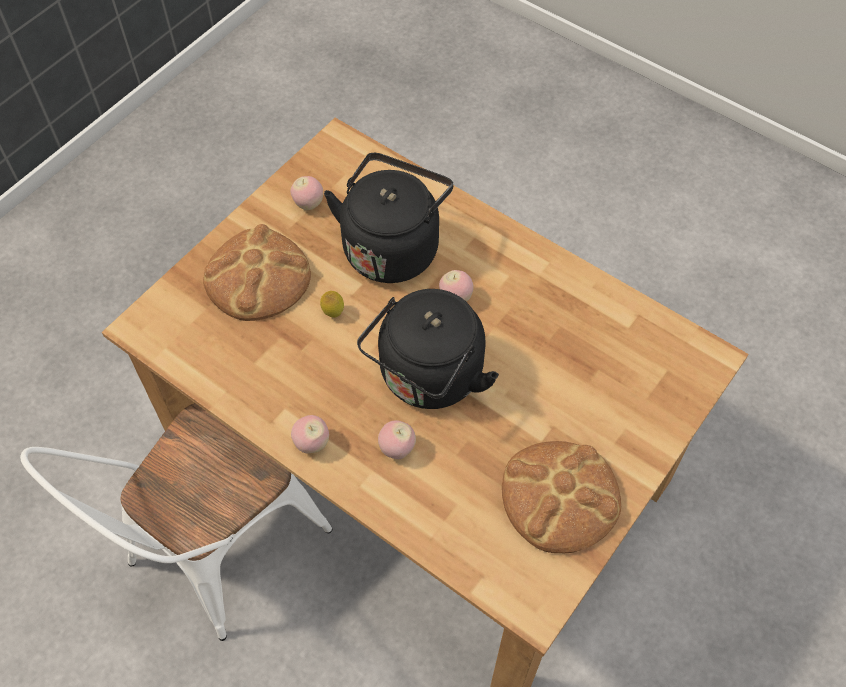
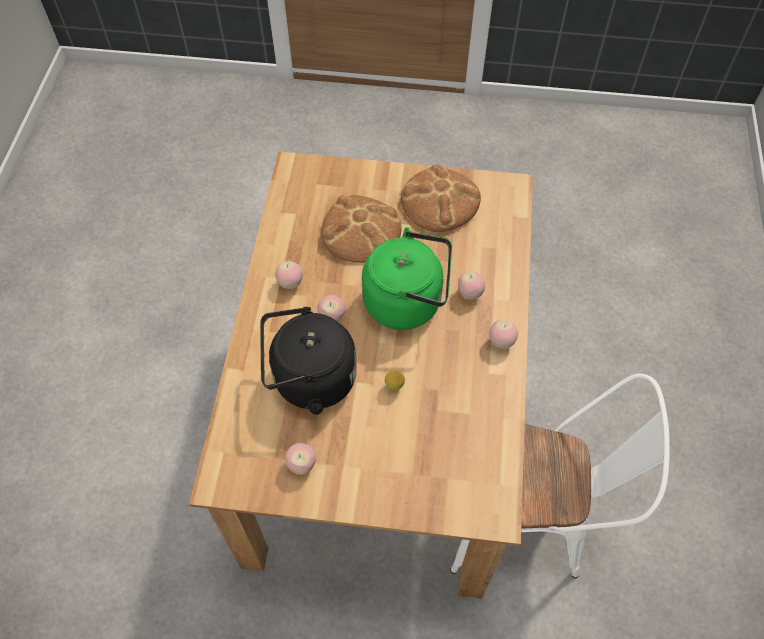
camera: 120 degrees left, 0 degrees up
bread [203,224,311,321] -> bread moved to [322,195,401,263]
black kettle [357,289,499,409] -> green kettle [362,227,452,330]
none -> apple [275,261,303,289]

